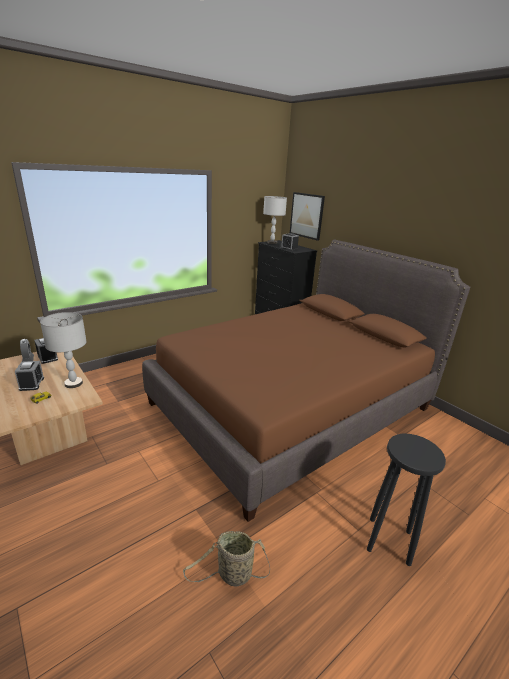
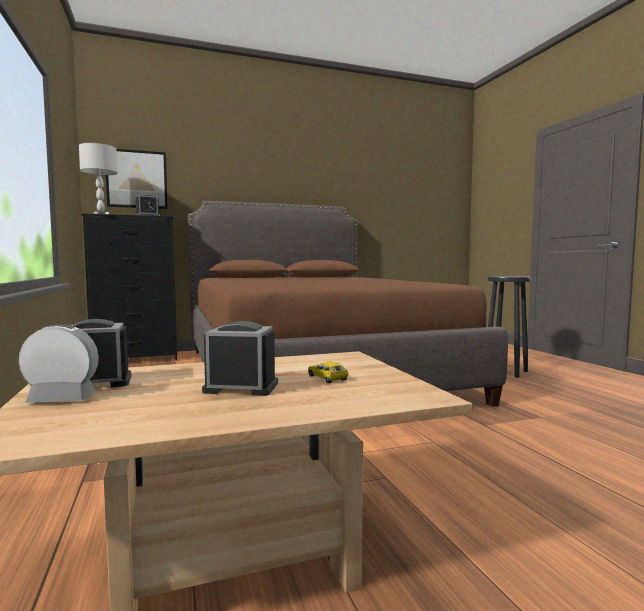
camera: 70 degrees left, 20 degrees down
grey table lamp [40,312,87,388] -> none
basket [183,531,270,586] -> none

